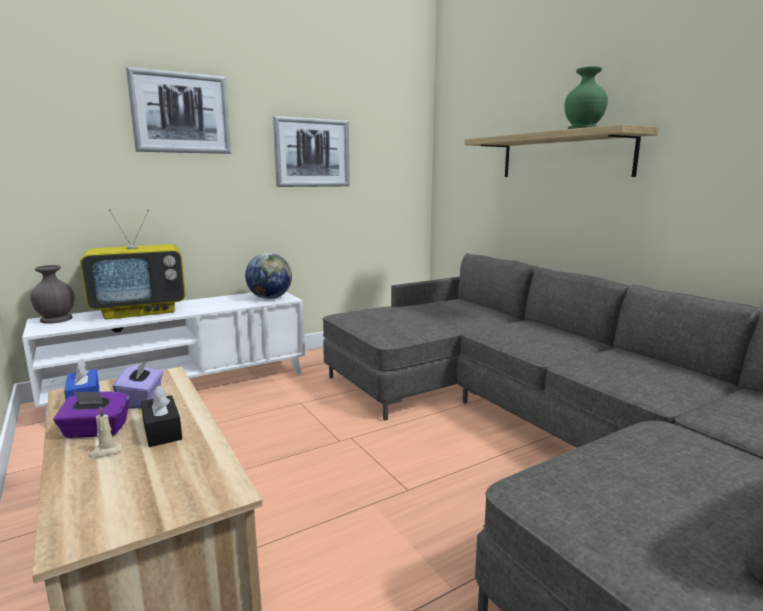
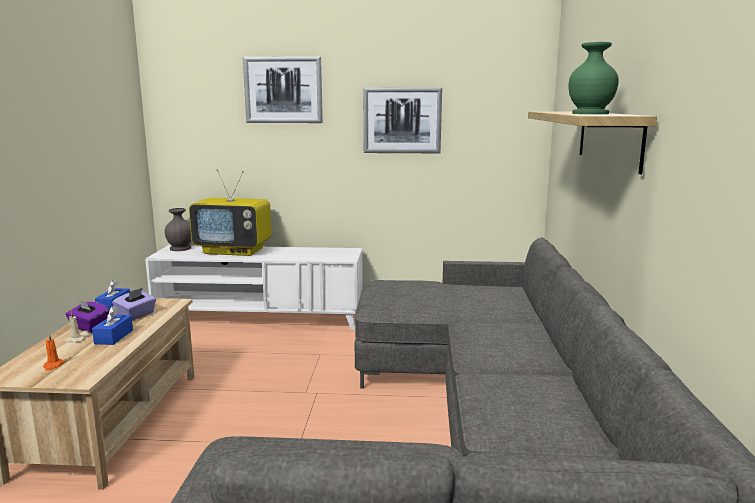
camera: 35 degrees right, 0 degrees up
black tissue box [141,386,182,447] -> blue tissue box [92,306,133,345]
globe [245,253,292,299] -> none
none -> orange candle [43,334,65,370]

